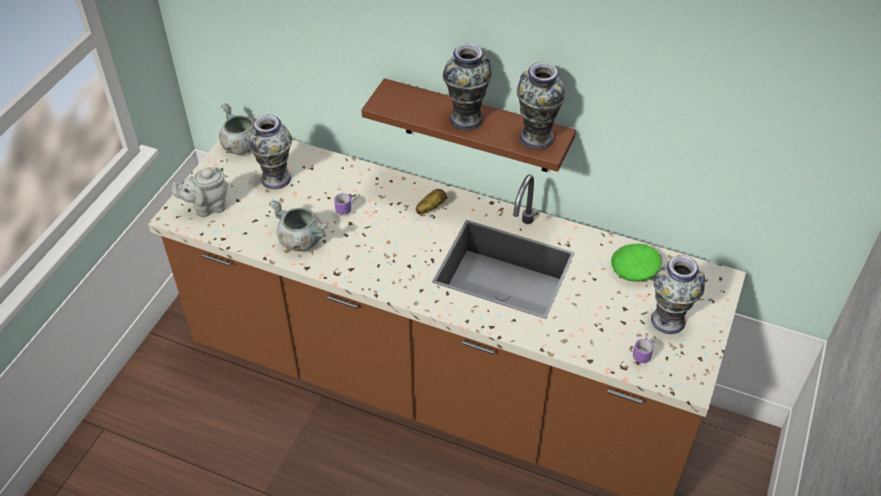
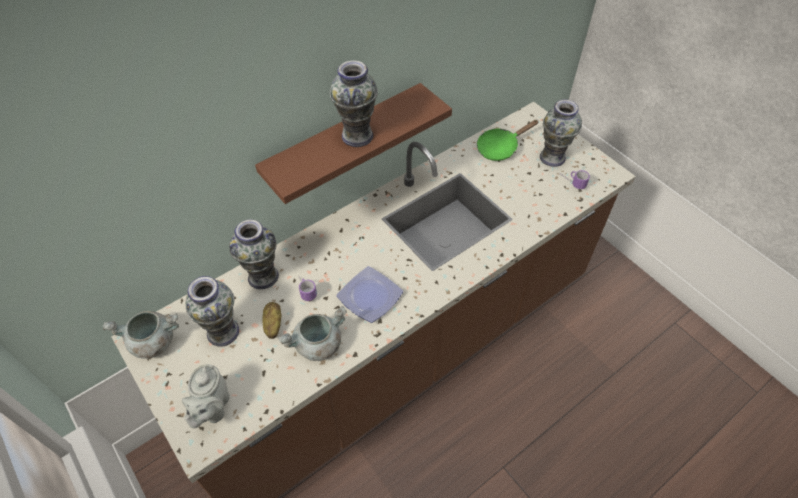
camera: 60 degrees left, 5 degrees up
potato [416,189,446,215] -> potato moved to [262,302,281,339]
vase [517,62,566,149] -> vase moved to [229,219,279,289]
none -> plate [337,266,403,323]

